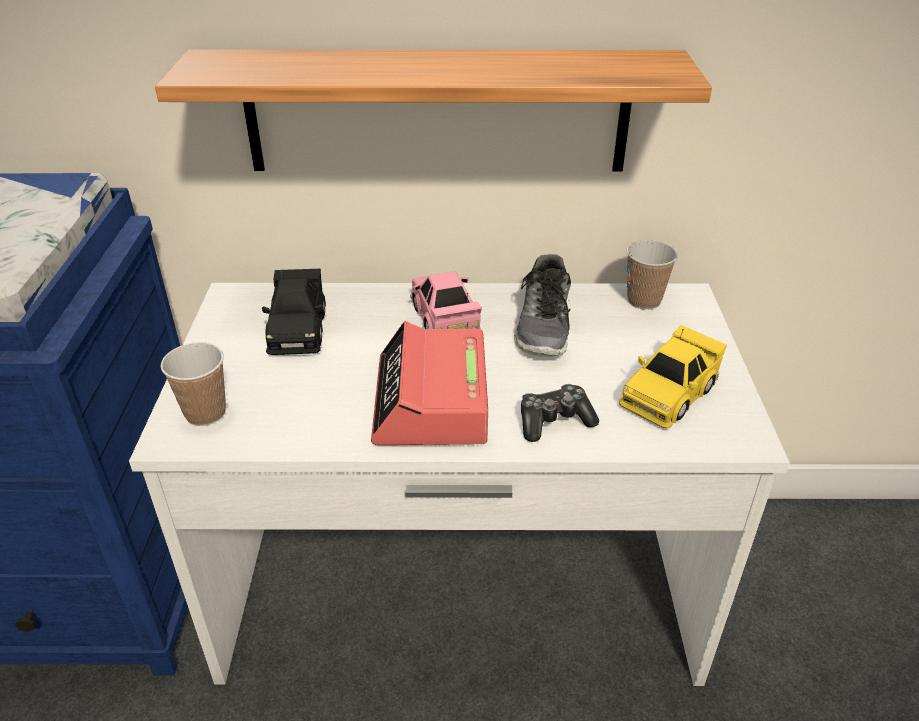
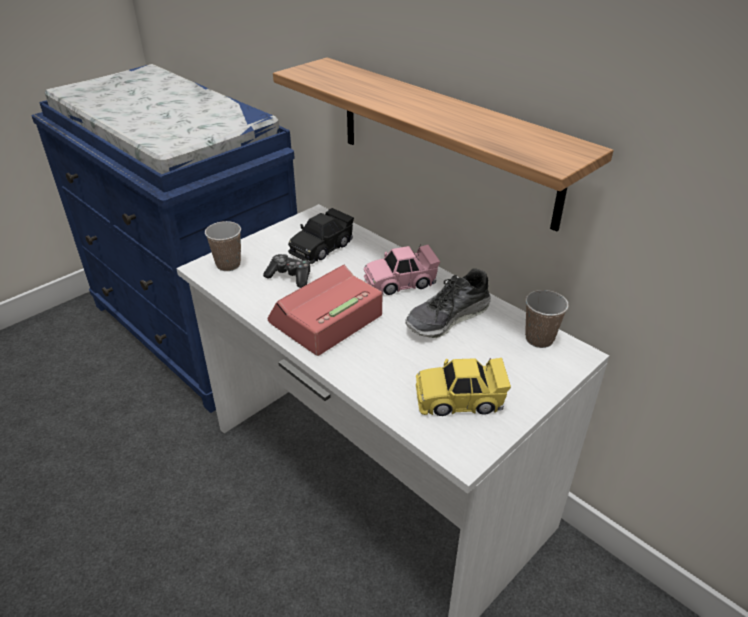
camera: 45 degrees right, 0 degrees up
pink toy car [410,271,482,329] -> pink toy car turned 135 degrees counterclockwise [364,244,440,295]
game controller [521,384,599,442] -> game controller moved to [263,254,310,288]

